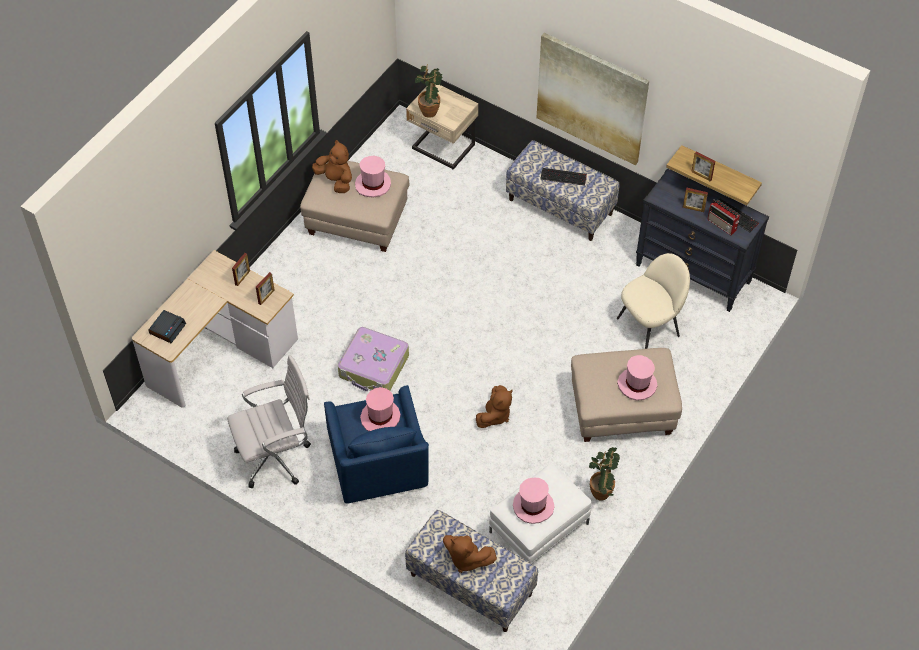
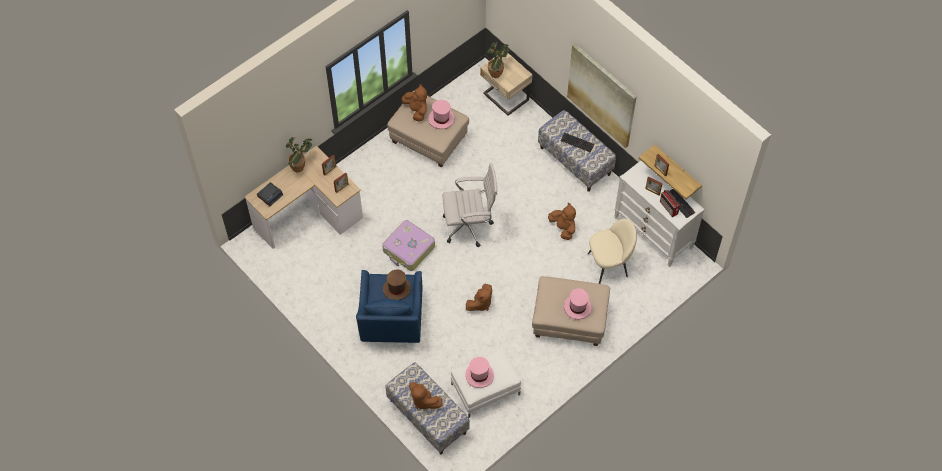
camera: 15 degrees right, 5 degrees up
white office chair [227,355,311,488] -> white office chair moved to [443,163,497,247]
pink hat [360,387,401,431] -> brown hat [383,270,411,300]
potted plant [589,447,620,501] -> potted plant moved to [286,137,313,172]
black dresser [636,168,769,312] -> white dresser [614,161,705,267]
none -> brown plush toy [548,203,576,240]

